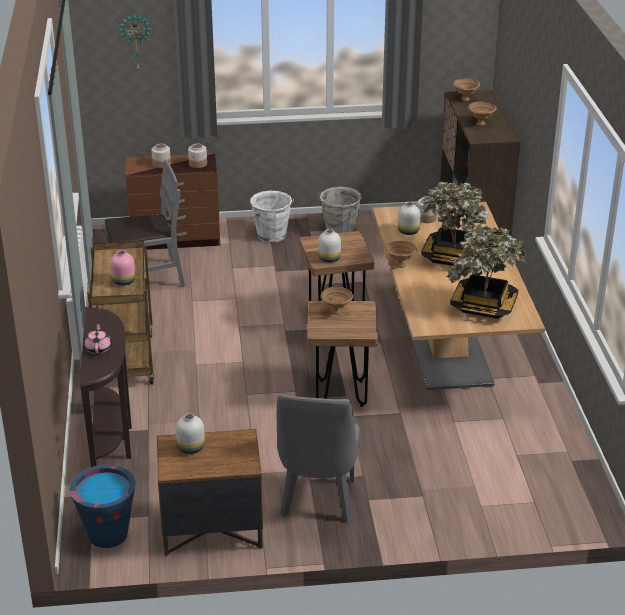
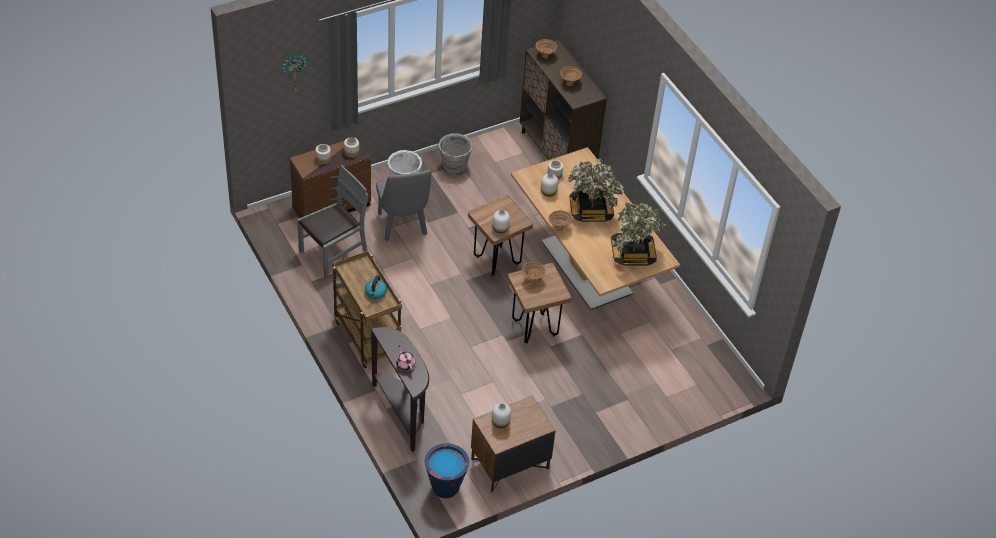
camera: 25 degrees left, 15 degrees up
pink vase [110,250,135,286] -> kettle [365,275,387,299]
grey chair [277,394,360,522] -> grey chair moved to [376,170,431,241]

